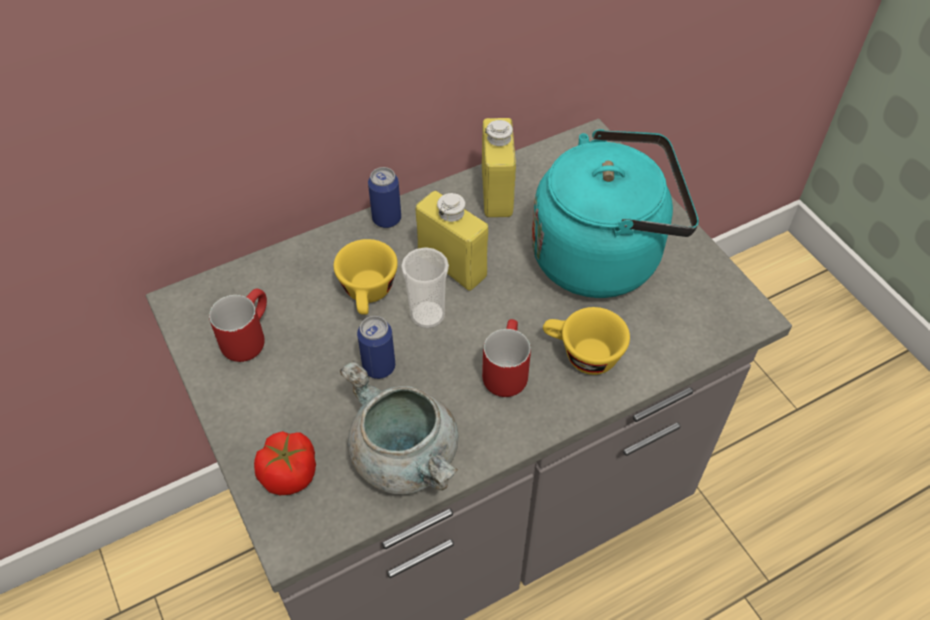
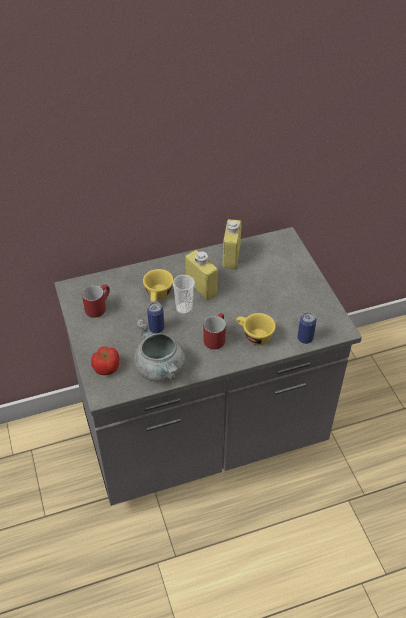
camera: 10 degrees right, 5 degrees down
can [368,167,401,228] -> can moved to [298,312,317,344]
turquoise kettle [531,129,699,298] -> none

